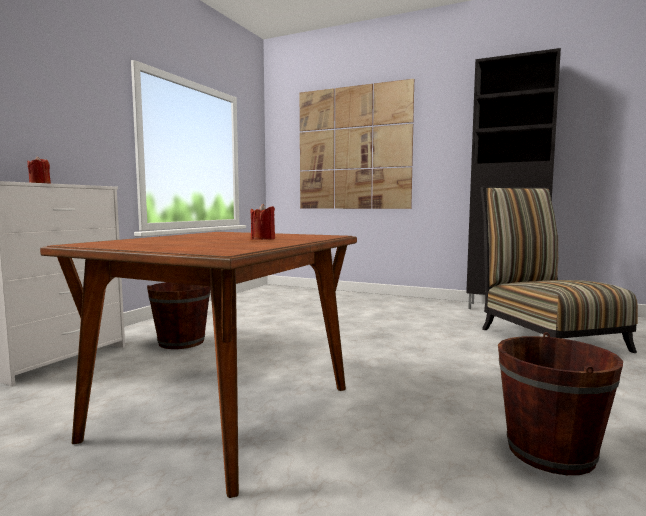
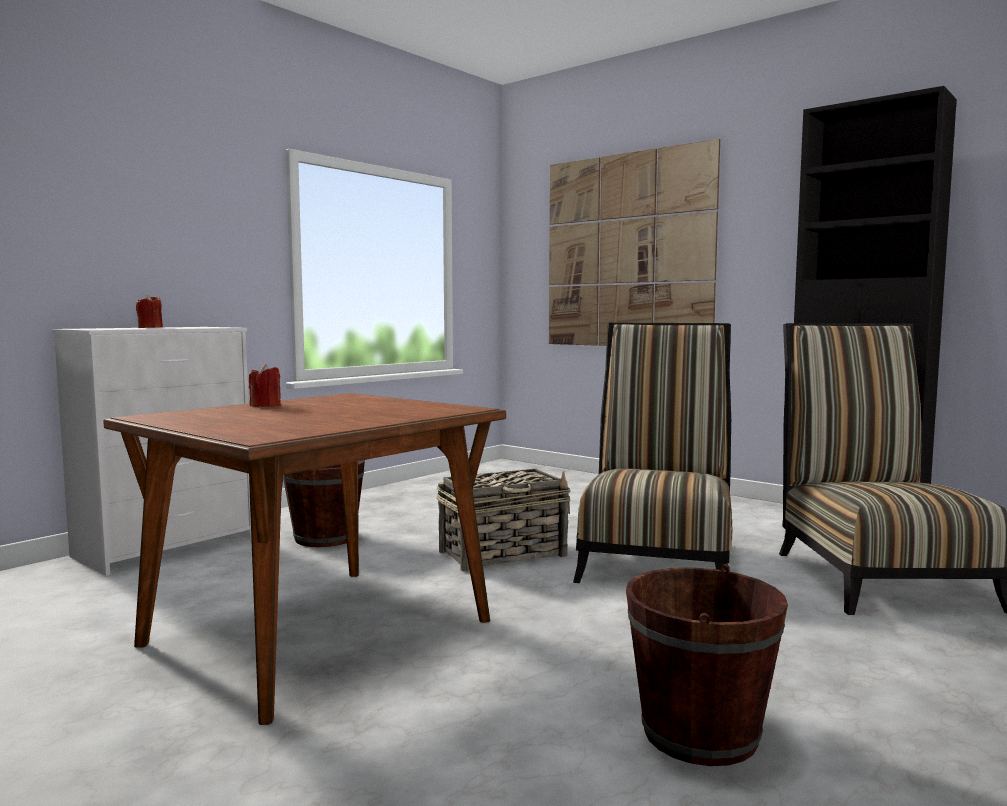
camera: 15 degrees right, 0 degrees up
red candle [251,204,275,240] -> red candle moved to [249,364,281,407]
none -> basket [437,469,570,572]
none -> chair [573,322,732,583]

